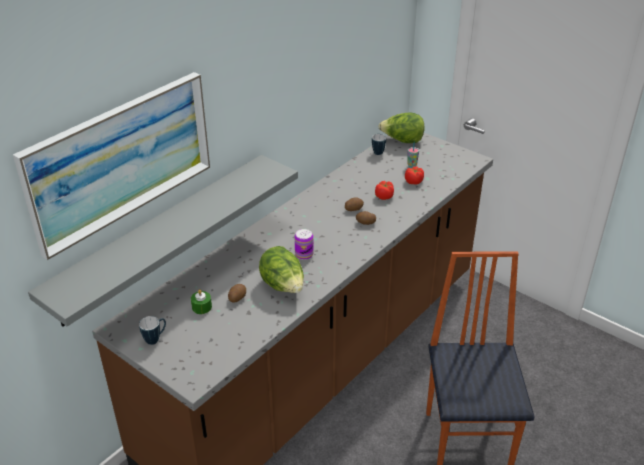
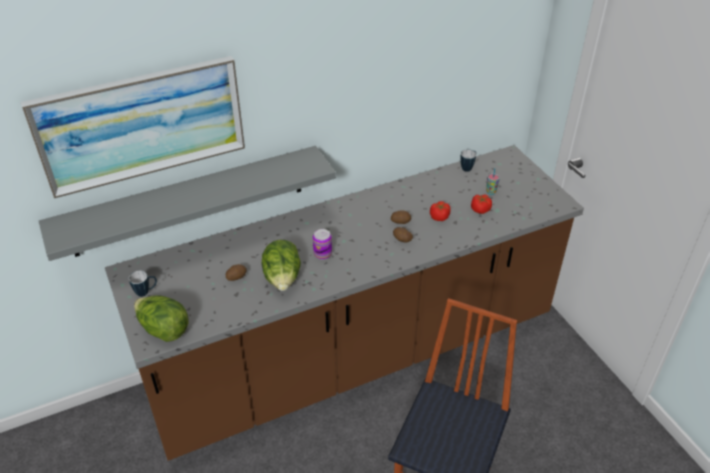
camera: 25 degrees right, 5 degrees up
green candle [191,289,212,314] -> none
lettuce [378,112,425,143] -> lettuce moved to [134,295,189,342]

